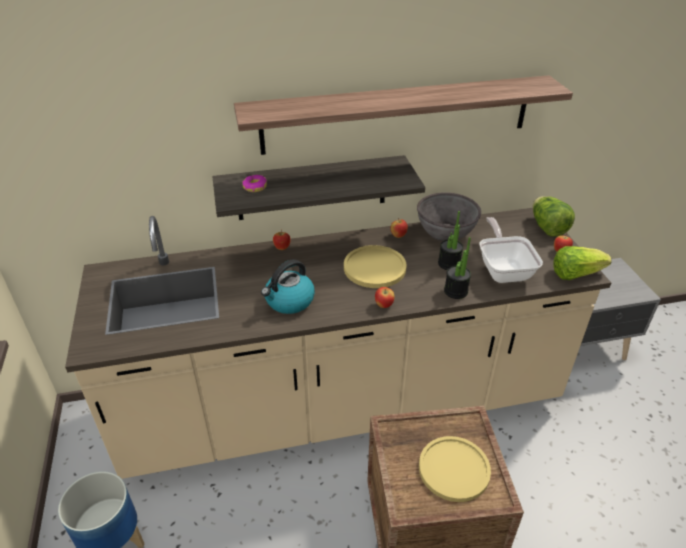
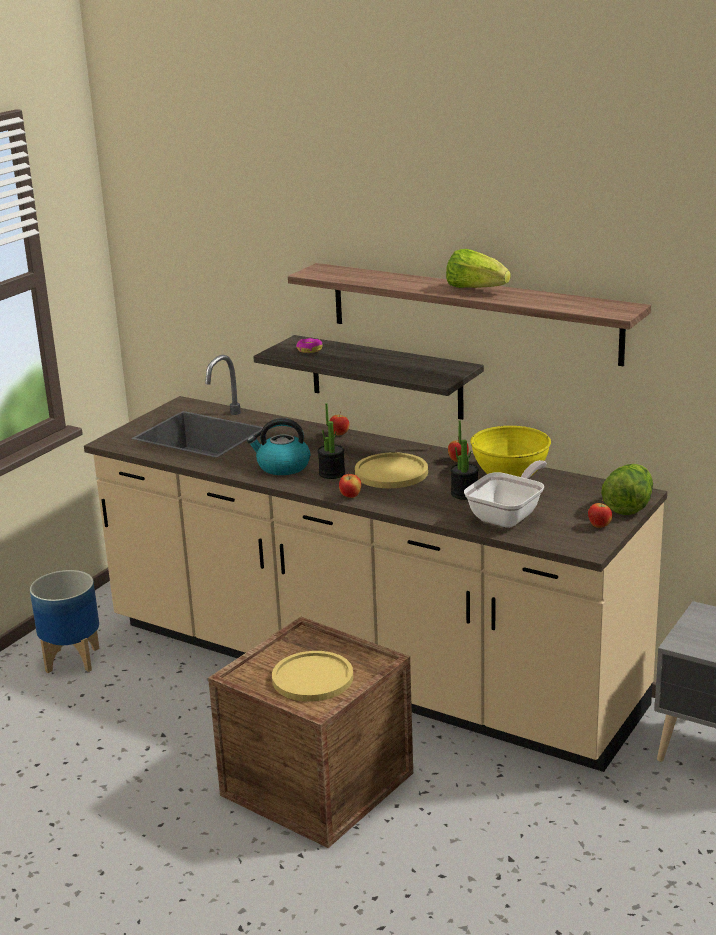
camera: 45 degrees right, 15 degrees down
grey bowl [417,192,481,241] -> yellow bowl [470,426,551,478]
potted plant [444,237,471,299] -> potted plant moved to [318,403,345,479]
lettuce [553,246,612,280] -> lettuce moved to [446,249,511,288]

